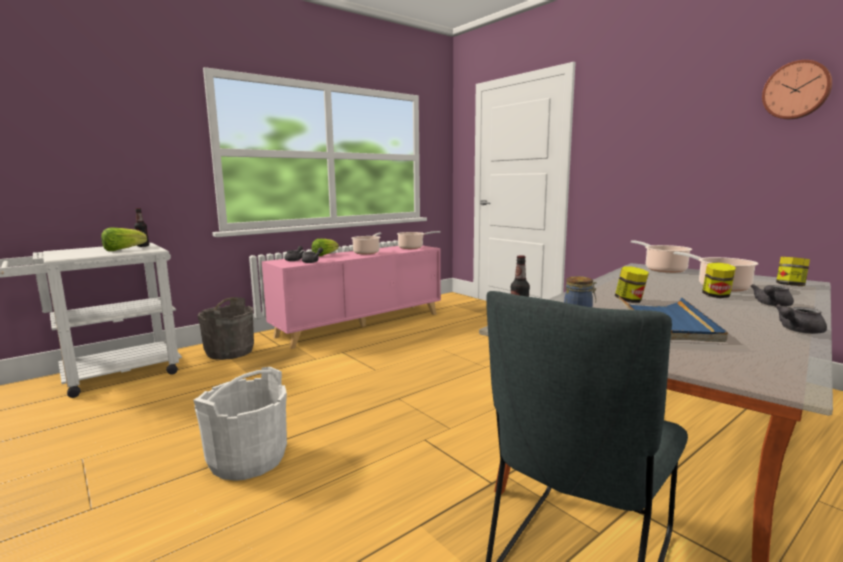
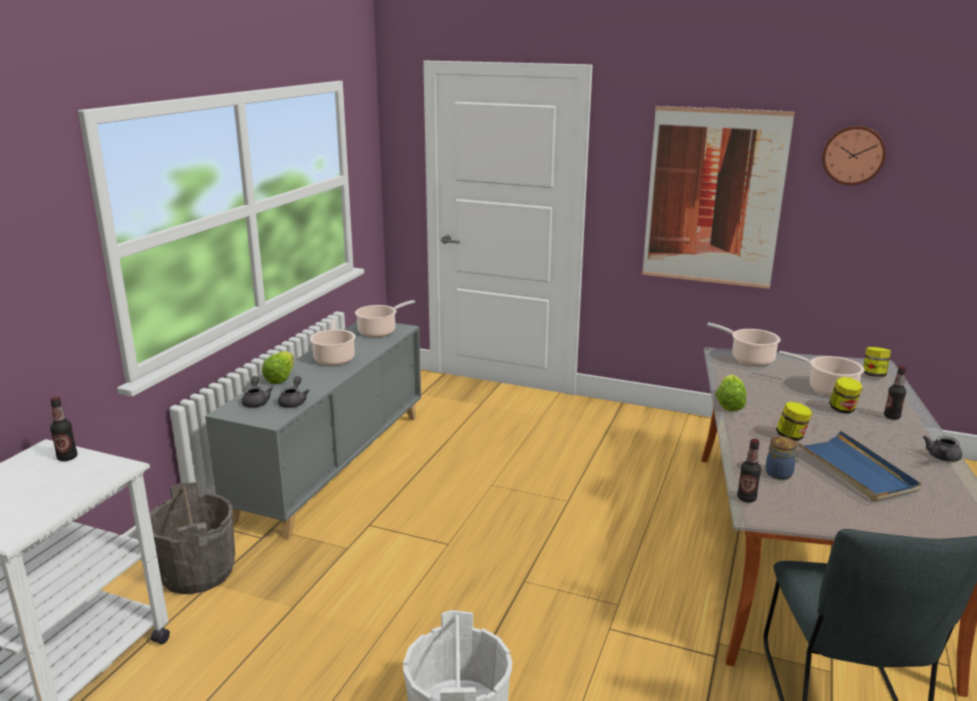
camera: 30 degrees left, 10 degrees up
lettuce [101,228,147,251] -> lettuce moved to [716,374,747,411]
pink cabinet [262,246,441,349] -> grey cabinet [205,322,421,540]
grey teapot [751,284,794,307] -> bottle [884,366,906,420]
none -> picture [642,106,795,289]

